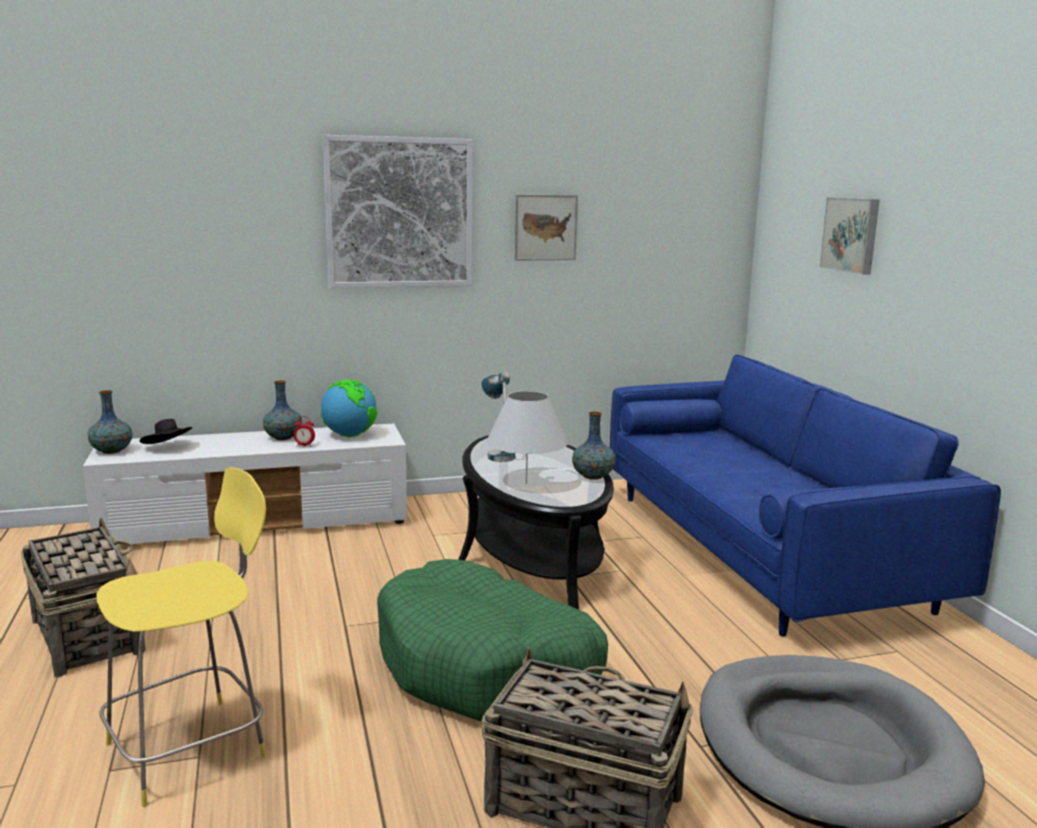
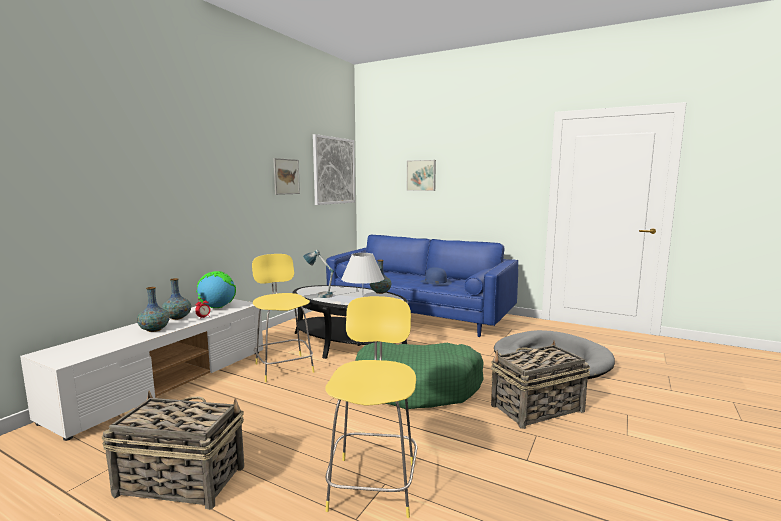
camera: 45 degrees left, 5 degrees down
vase [88,390,133,454] -> vase moved to [137,287,170,332]
black hat [140,419,193,444] -> none
picture [323,135,473,288] -> picture moved to [313,134,355,205]
none -> yellow stool [252,254,314,382]
none -> blue hat [420,267,452,286]

